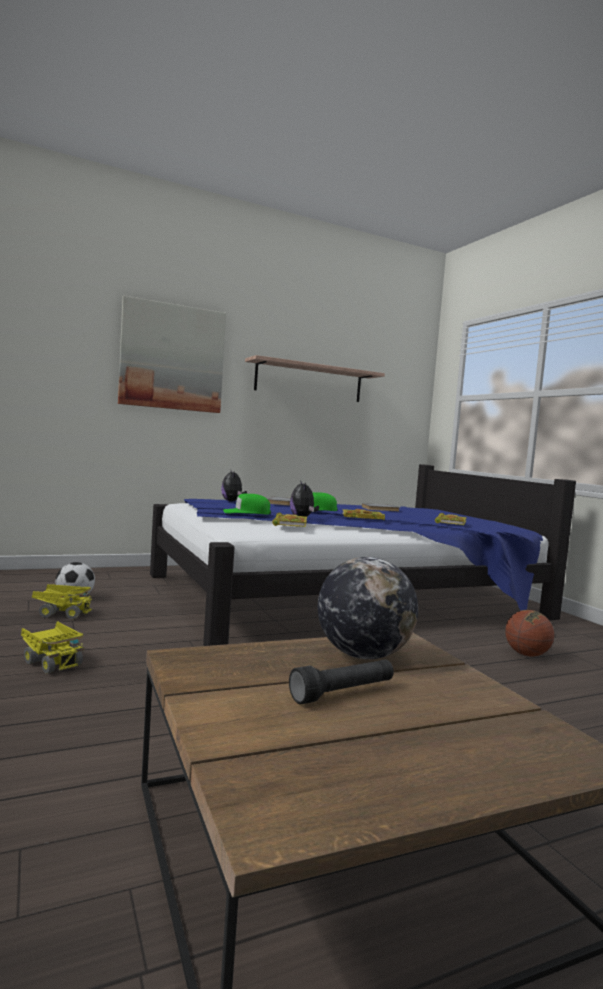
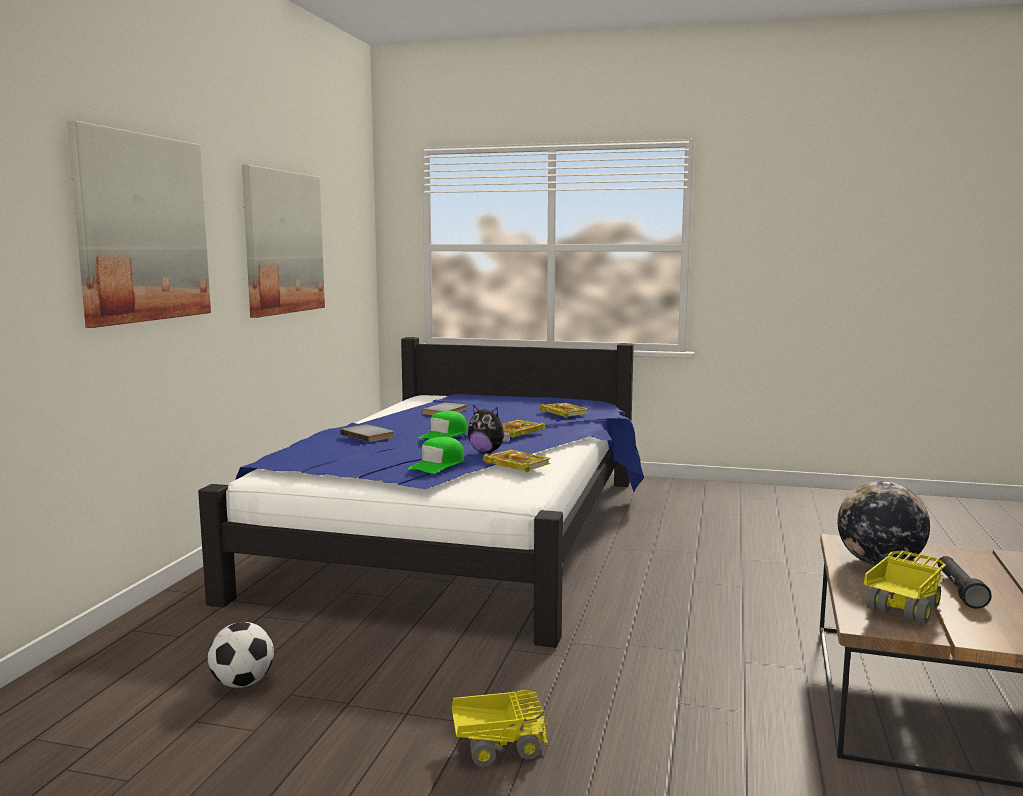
camera: 50 degrees left, 5 degrees up
toy truck [32,584,93,619] -> toy truck moved to [864,551,946,624]
plush toy [221,471,247,501] -> none
shelf [245,355,385,402] -> picture [242,165,325,318]
basketball [505,610,554,656] -> none

